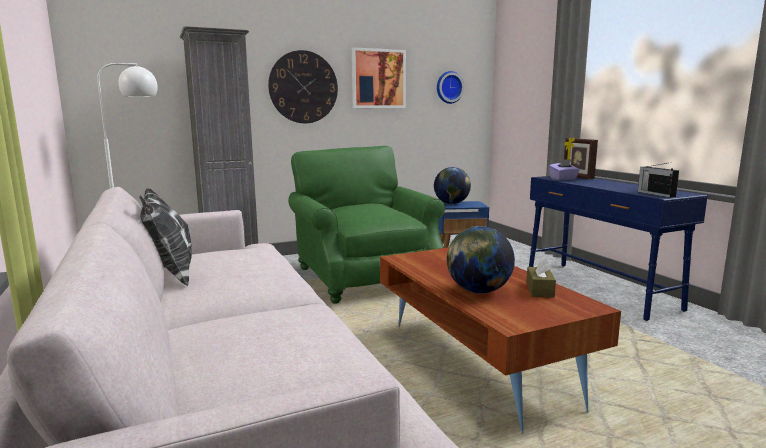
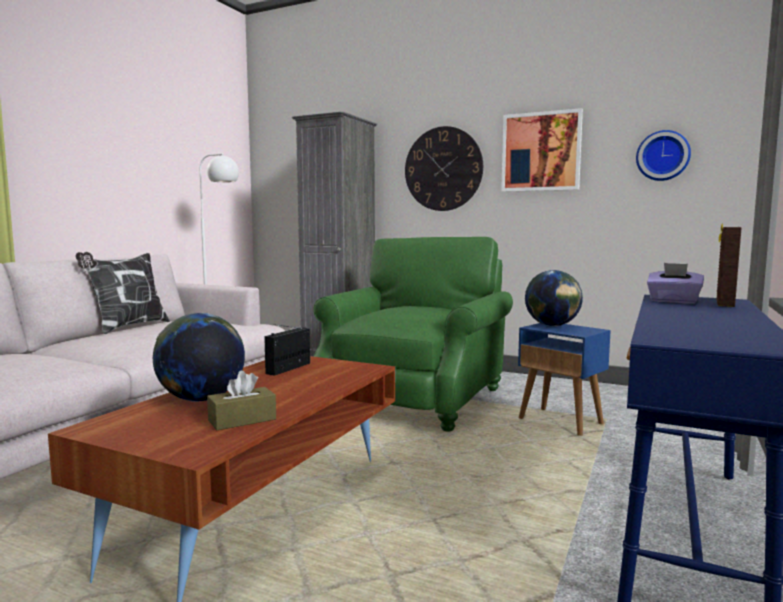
camera: 50 degrees right, 5 degrees down
radio [638,162,679,198] -> radio moved to [264,324,310,376]

